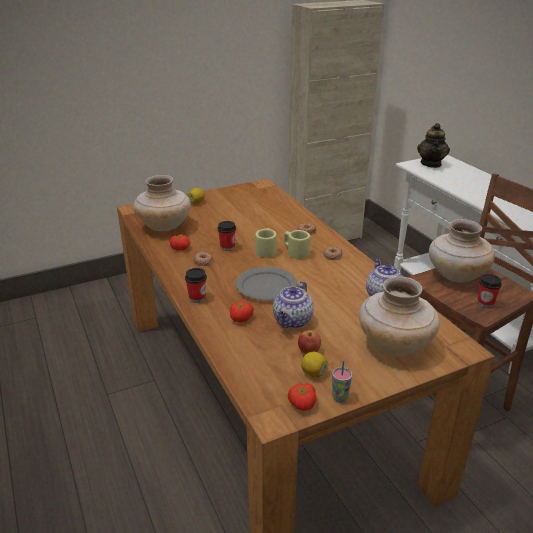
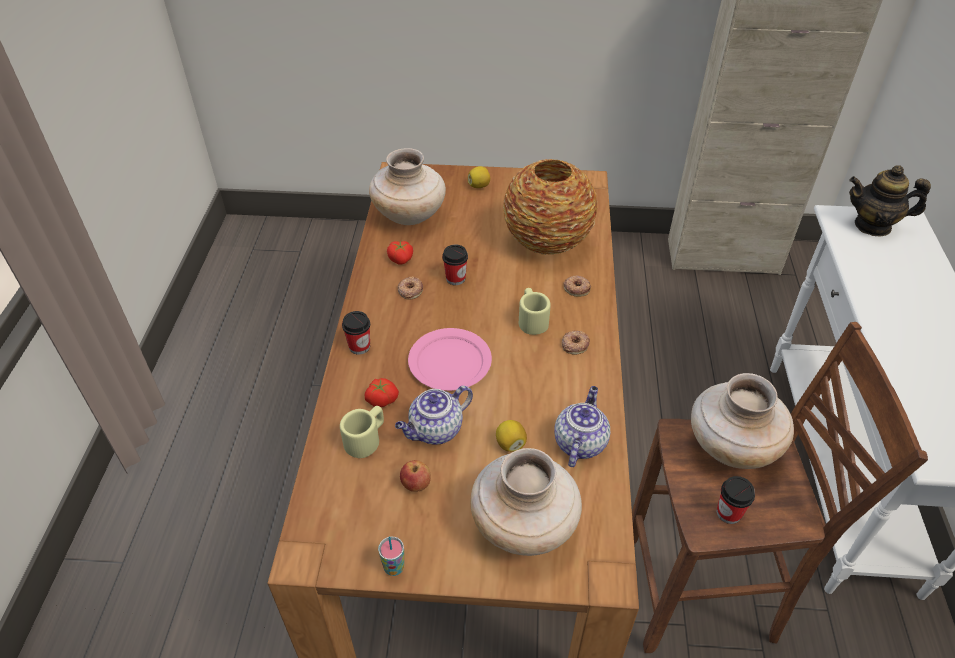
camera: 30 degrees right, 15 degrees up
grey plate [236,267,297,300] -> pink plate [408,328,492,391]
beige mug [255,228,277,258] -> beige mug moved to [340,406,384,458]
tomato [288,383,317,411] -> none
lemon [301,352,328,377] -> lemon moved to [496,420,527,452]
teapot [417,123,450,168] -> teapot turned 60 degrees clockwise [849,165,931,237]
none -> vase [503,159,598,255]

